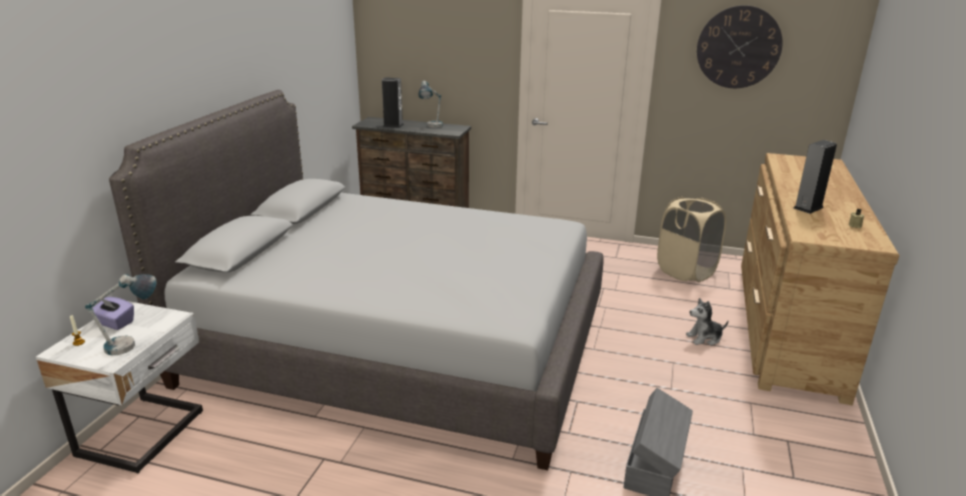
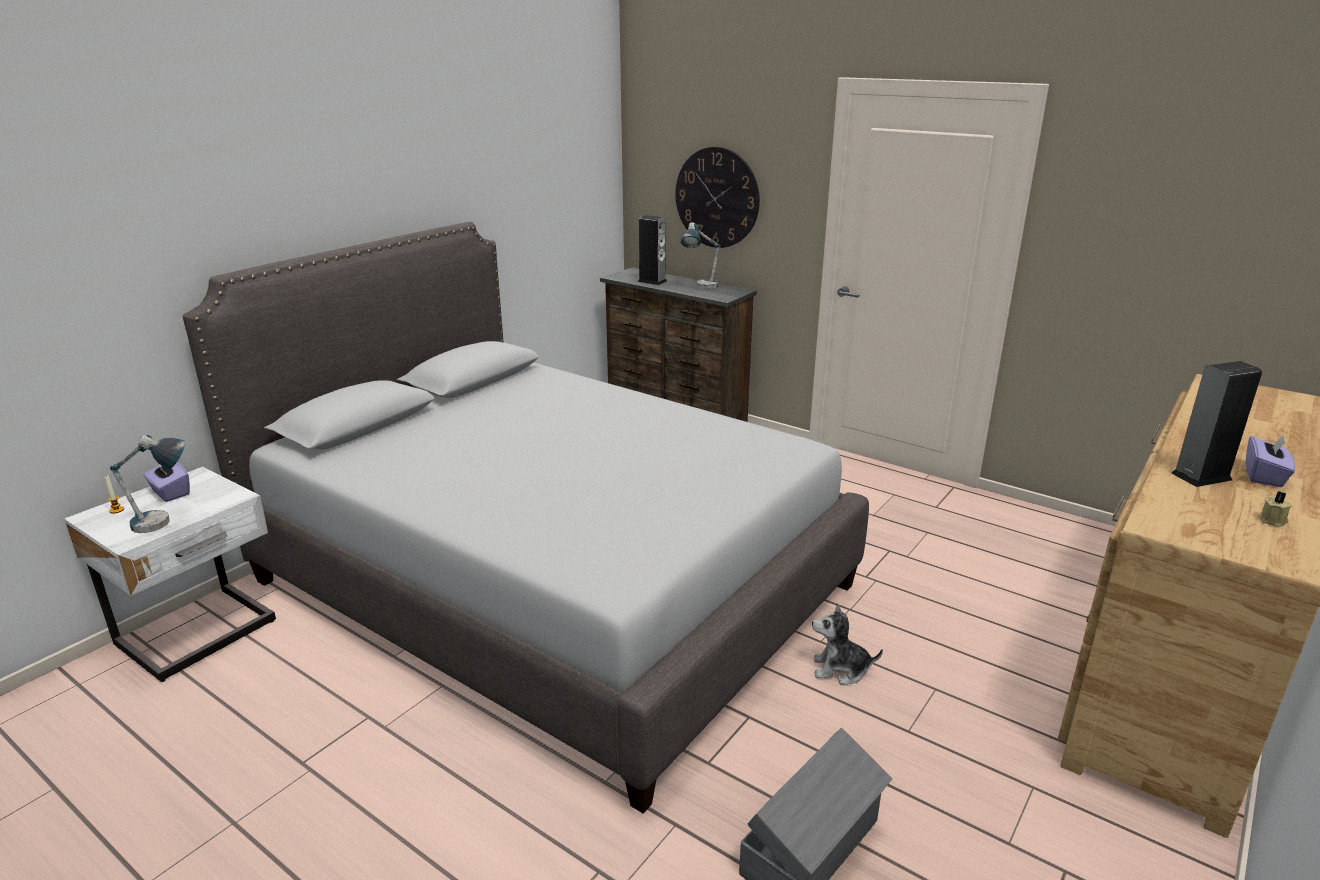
camera: 20 degrees right, 0 degrees up
beige laundry basket [657,197,726,282] -> none
plush toy [686,298,728,346] -> plush toy moved to [812,603,883,685]
wall clock [697,5,783,88] -> wall clock moved to [675,147,760,248]
none -> purple tissue box [1246,434,1295,487]

